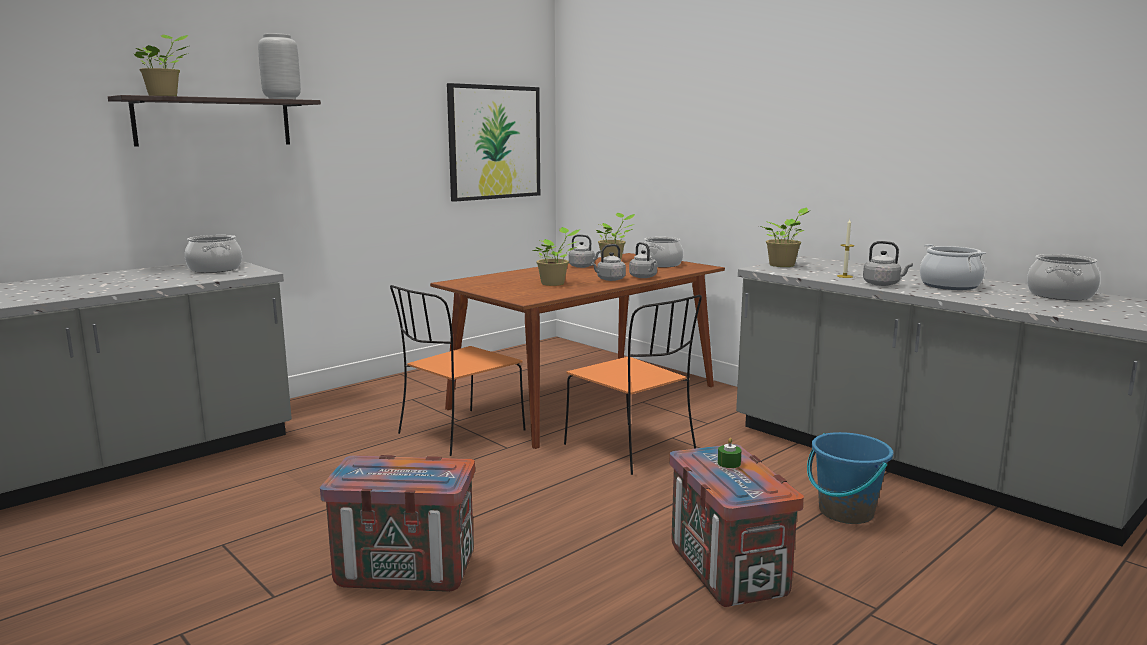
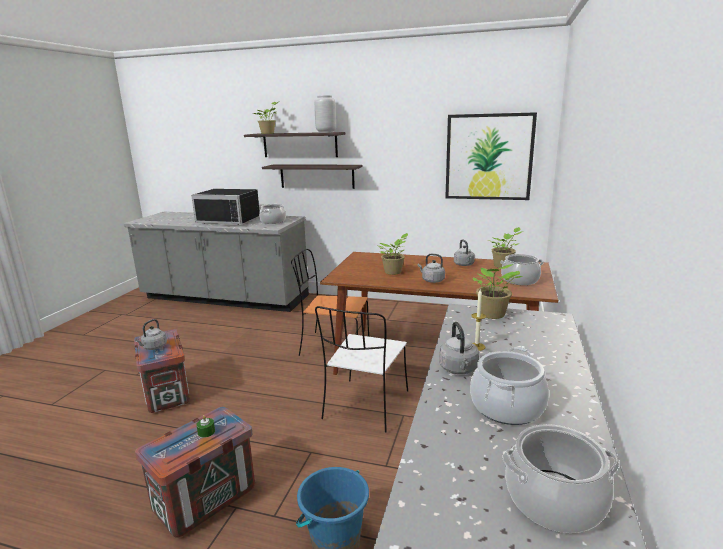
camera: 60 degrees right, 5 degrees up
orange chair [564,295,702,475] -> white chair [315,306,408,432]
grey kettle [629,242,657,278] -> grey kettle moved to [135,319,167,350]
none -> black microwave [191,189,260,225]
none -> shelf [262,164,362,189]

